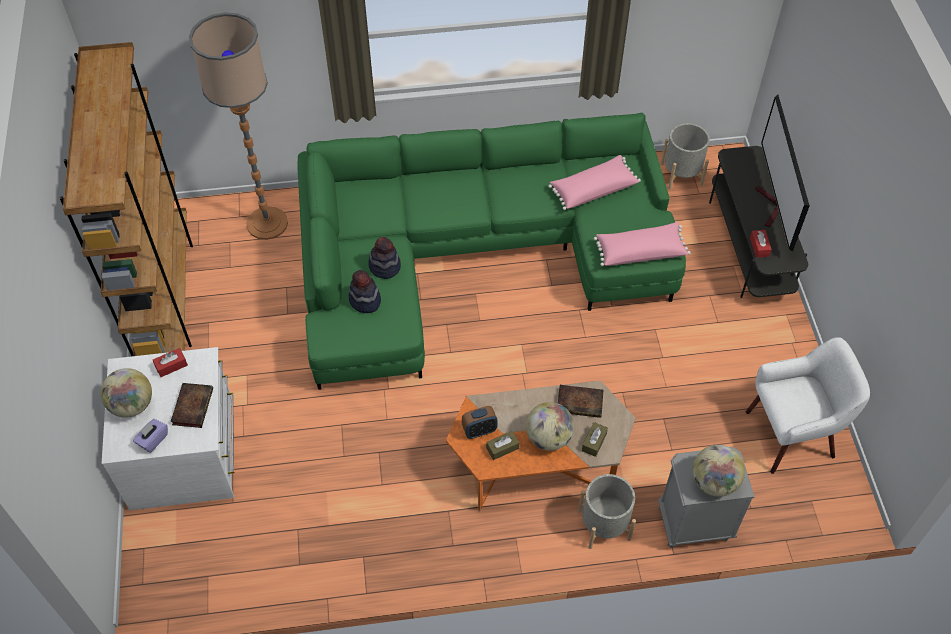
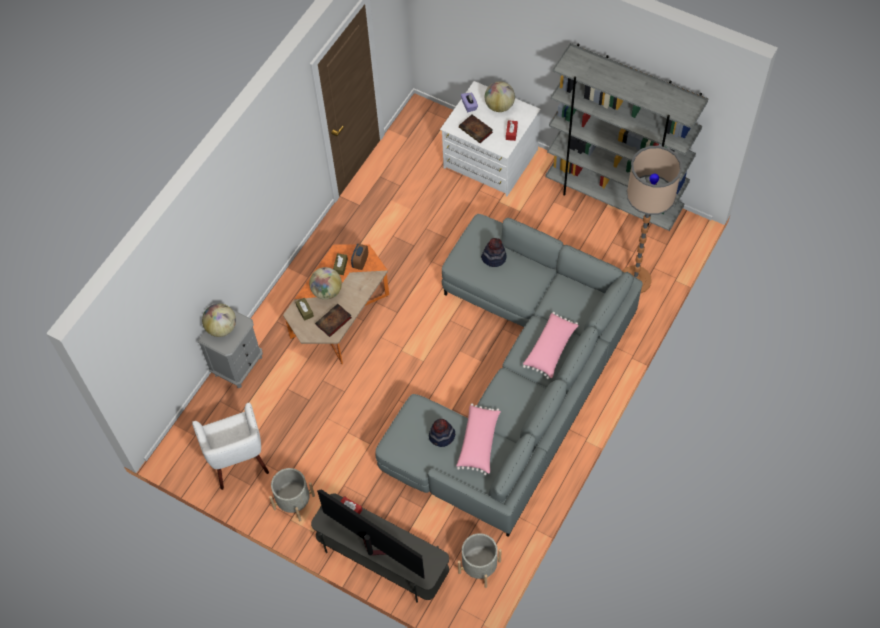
camera: 130 degrees right, 5 degrees up
brown bookcase [60,42,193,356] -> grey bookcase [546,43,708,231]
green sofa [297,113,686,390] -> grey sofa [375,214,643,537]
hat [369,237,401,279] -> hat moved to [429,419,455,447]
grey planter [578,474,636,549] -> grey planter moved to [269,468,315,521]
pink pillow [593,222,691,266] -> pink pillow moved to [523,312,579,379]
white armchair [746,337,870,474] -> white armchair turned 45 degrees counterclockwise [192,402,269,490]

